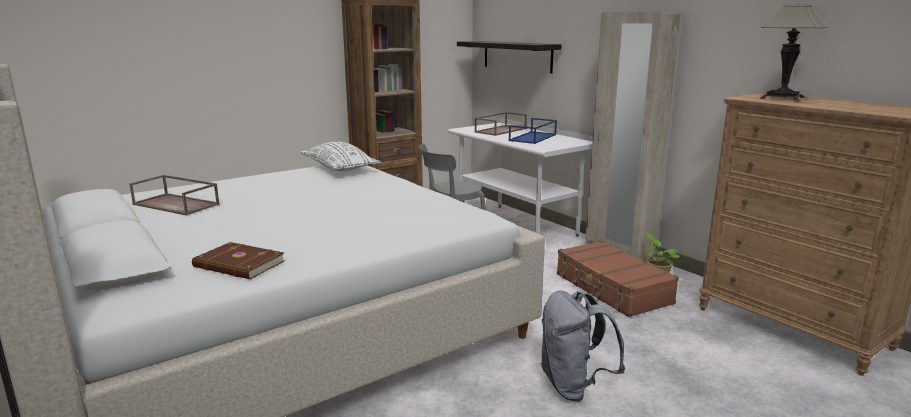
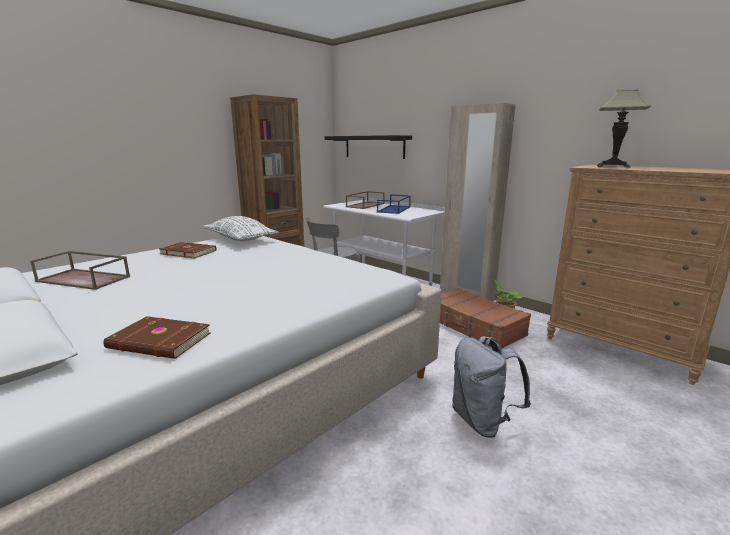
camera: 10 degrees left, 0 degrees up
none -> brown book [159,242,216,259]

